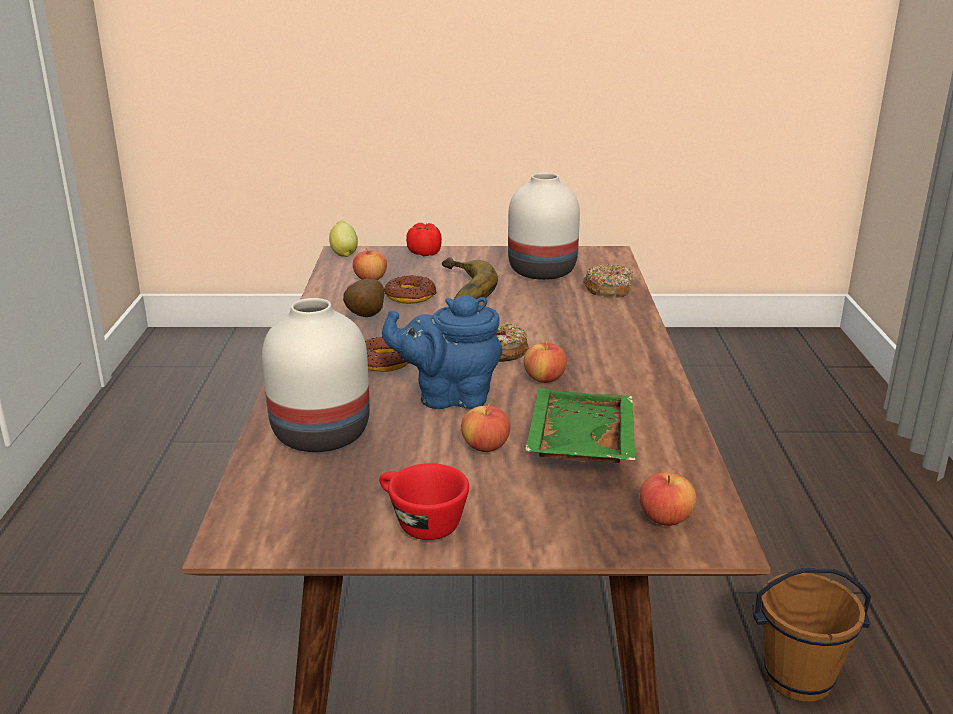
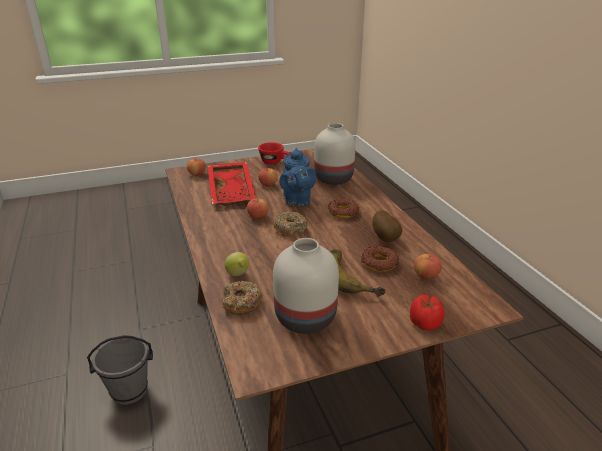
camera: 160 degrees right, 5 degrees up
lemon [329,221,358,257] -> lemon moved to [225,252,249,276]
blue teapot [382,295,503,409] -> blue teapot turned 105 degrees clockwise [279,148,316,206]
green tray [525,388,636,463] -> red tray [207,162,256,206]
brown bucket [752,568,871,702] -> grey bucket [87,335,153,405]

